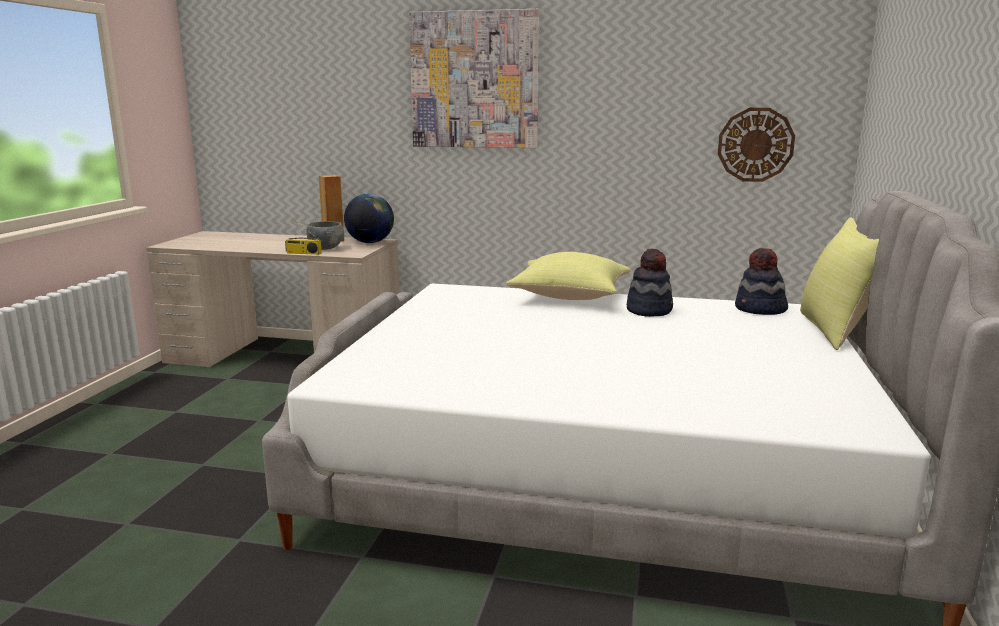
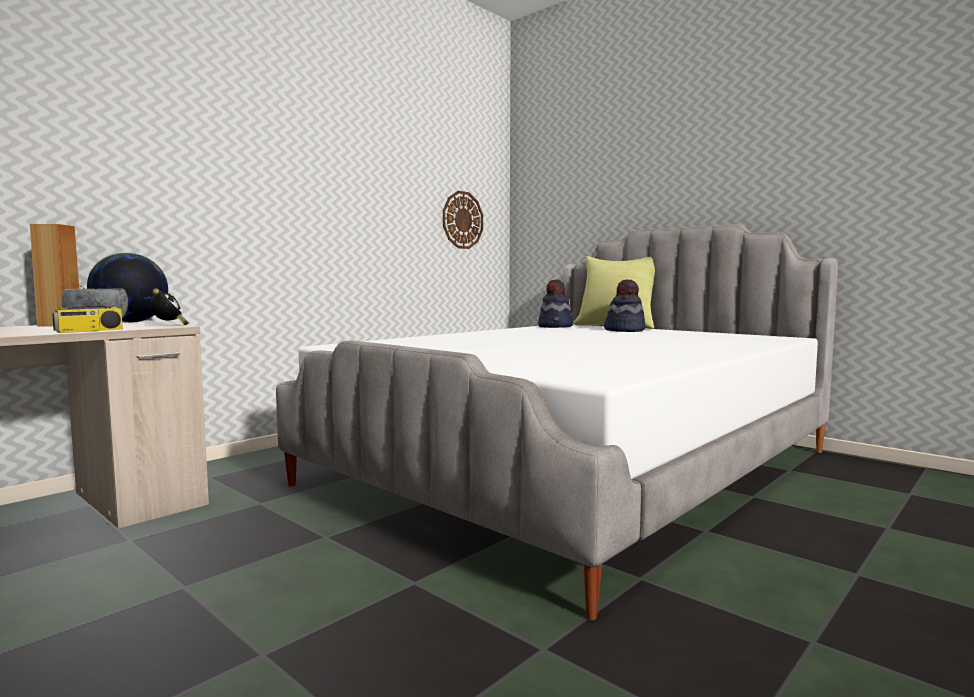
camera: 60 degrees left, 10 degrees down
picture [409,9,539,148] -> none
yellow pillow [506,252,631,300] -> none
hat [627,248,673,317] -> hat moved to [604,279,646,332]
none -> alarm clock [150,288,189,325]

